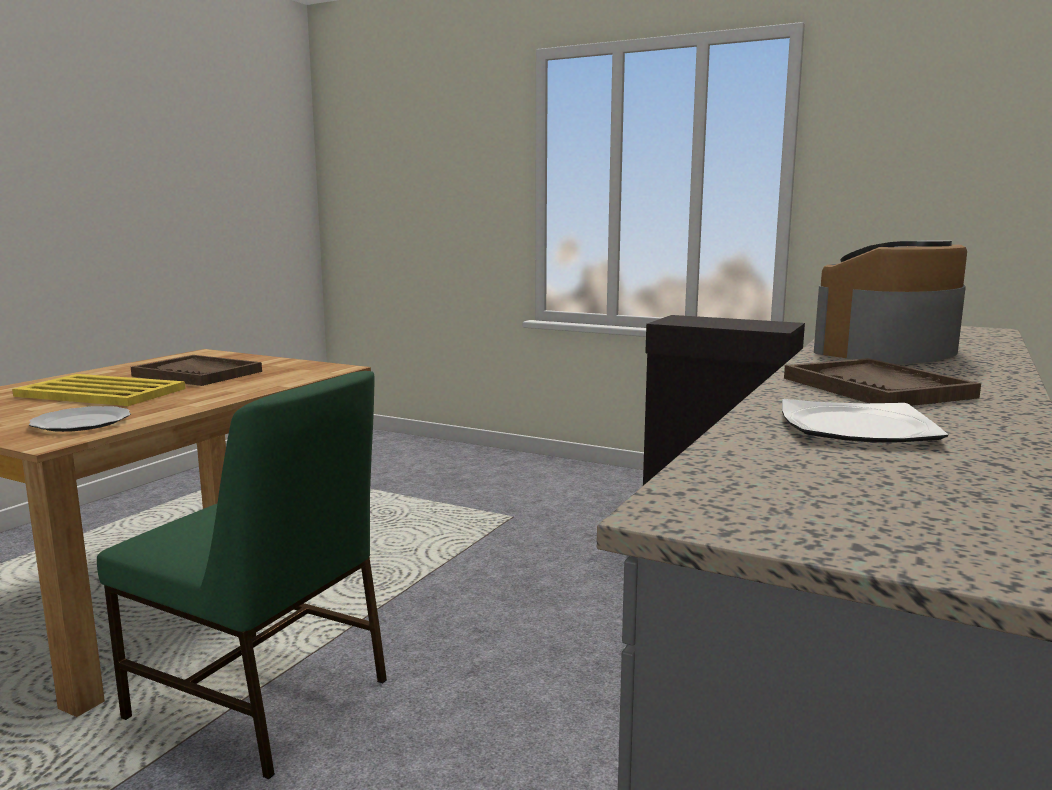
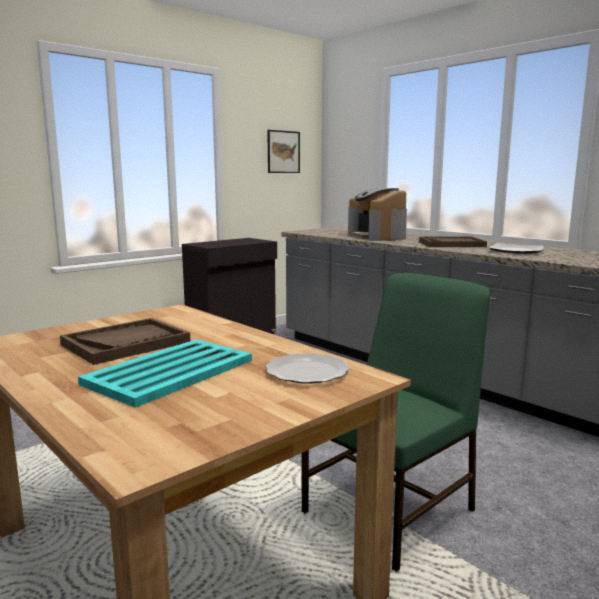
camera: 70 degrees left, 0 degrees up
yellow tray [12,374,186,406] -> turquoise tray [78,339,252,408]
none -> picture [267,130,300,173]

